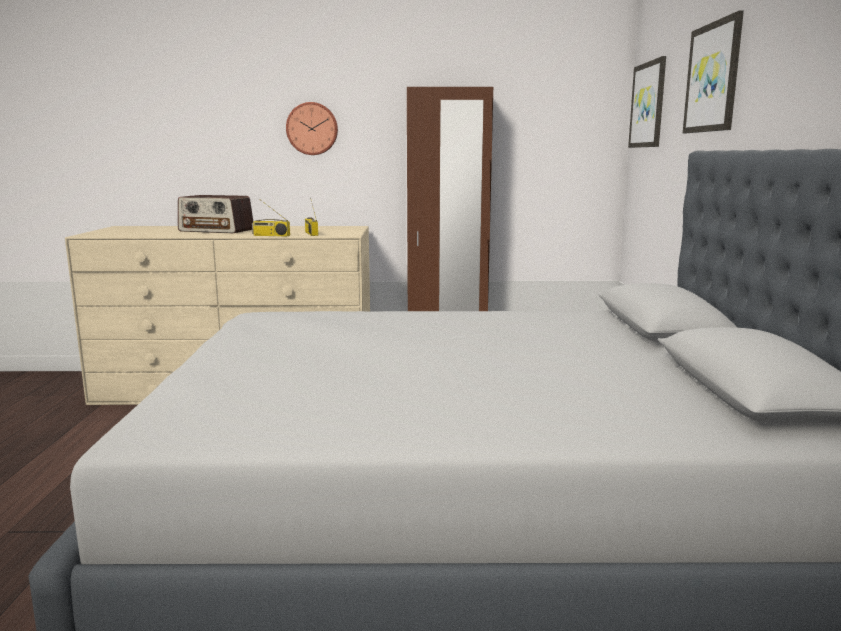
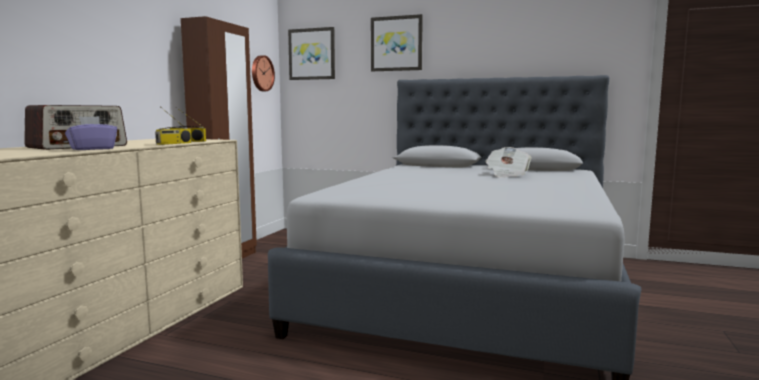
camera: 70 degrees left, 5 degrees down
wall clock [286,102,338,155] -> wall clock moved to [252,55,275,91]
none -> purple tissue box [65,116,117,150]
none -> newspaper [485,147,532,178]

